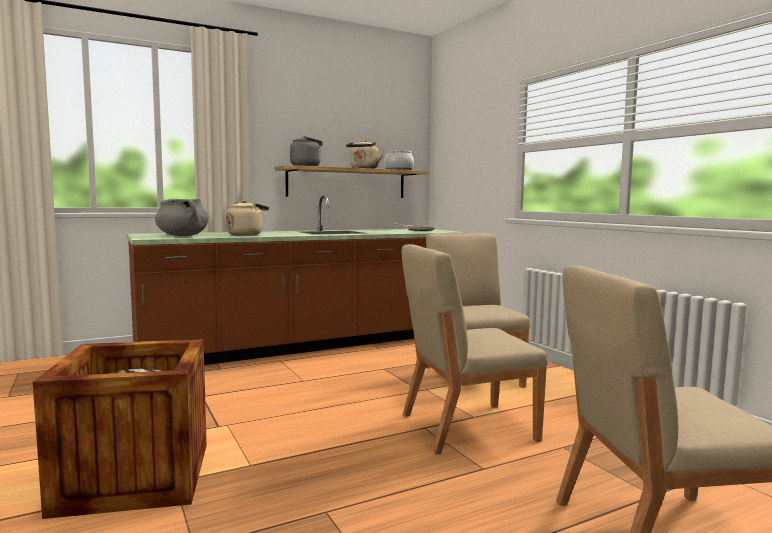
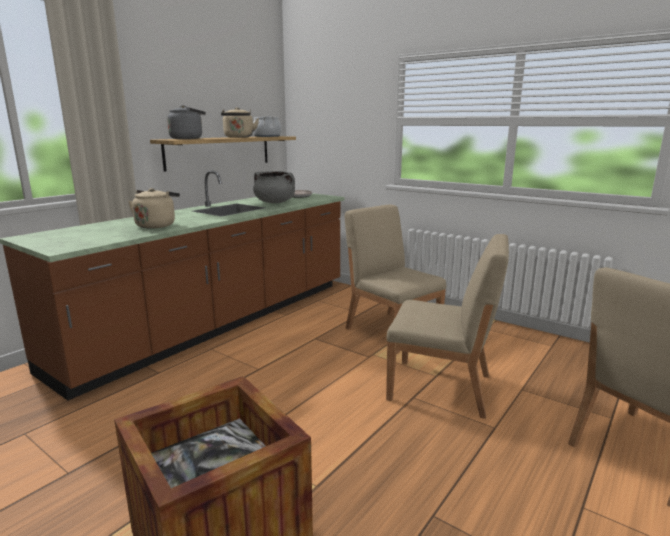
camera: 25 degrees left, 10 degrees up
grey cooking pot [155,199,209,236] -> grey cooking pot moved to [253,171,295,203]
beige chair [402,244,548,455] -> beige chair turned 120 degrees counterclockwise [386,234,509,419]

